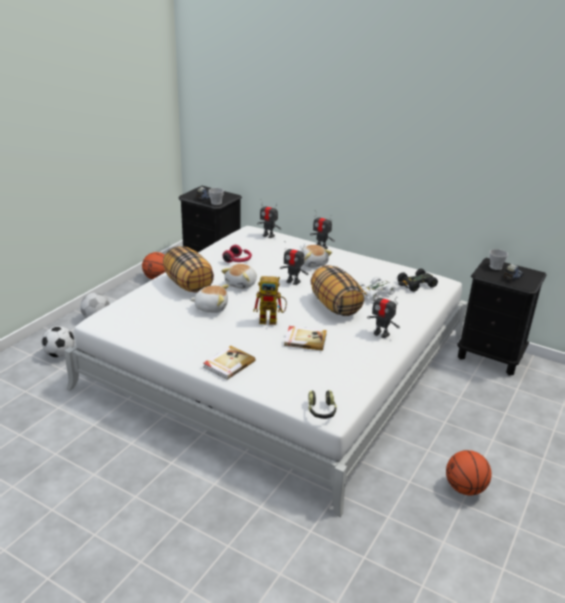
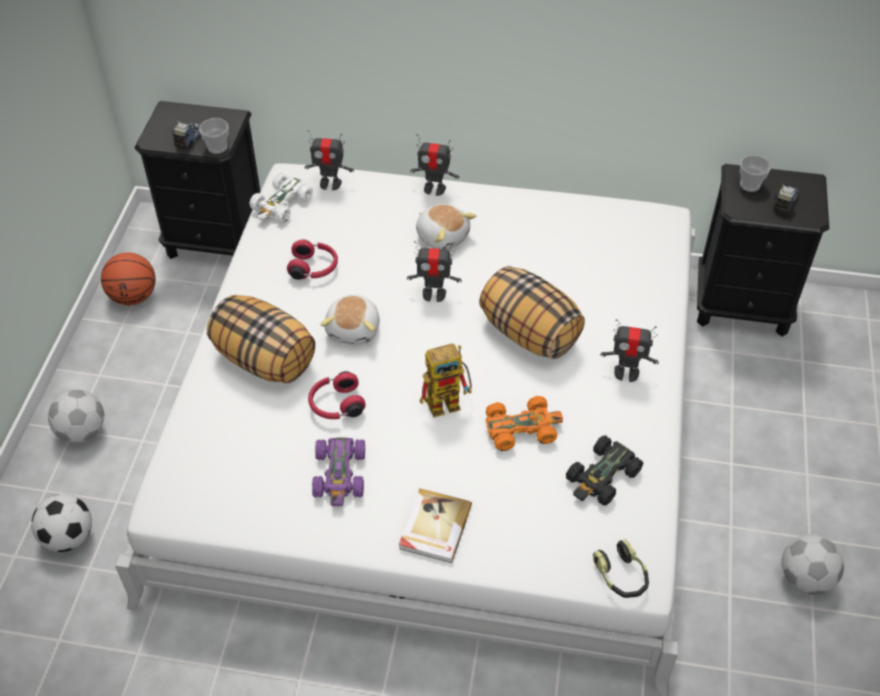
camera: 20 degrees left, 20 degrees up
plush toy [191,285,229,313] -> red headphones [308,371,366,419]
book [284,326,327,351] -> orange toy car [486,396,563,451]
white toy car [358,276,396,301] -> white toy car moved to [249,173,313,223]
black toy car [397,269,438,292] -> black toy car moved to [566,435,643,506]
basketball [446,450,492,495] -> football [781,534,844,595]
none -> purple toy car [312,437,365,506]

